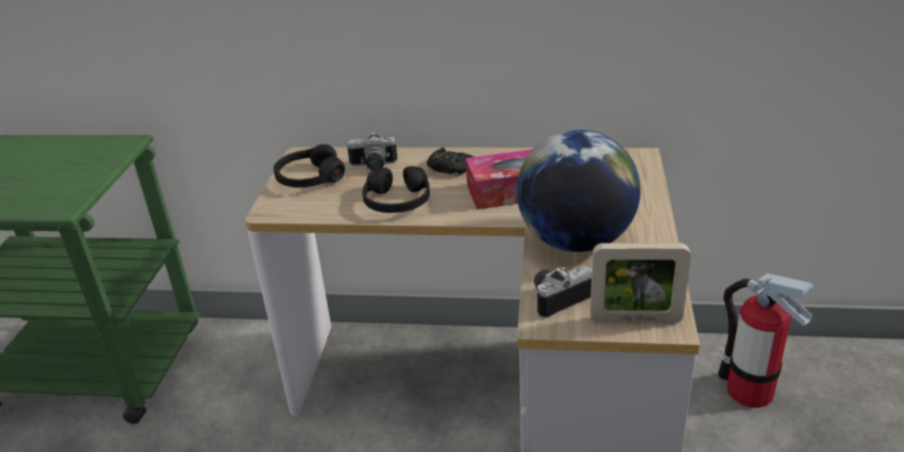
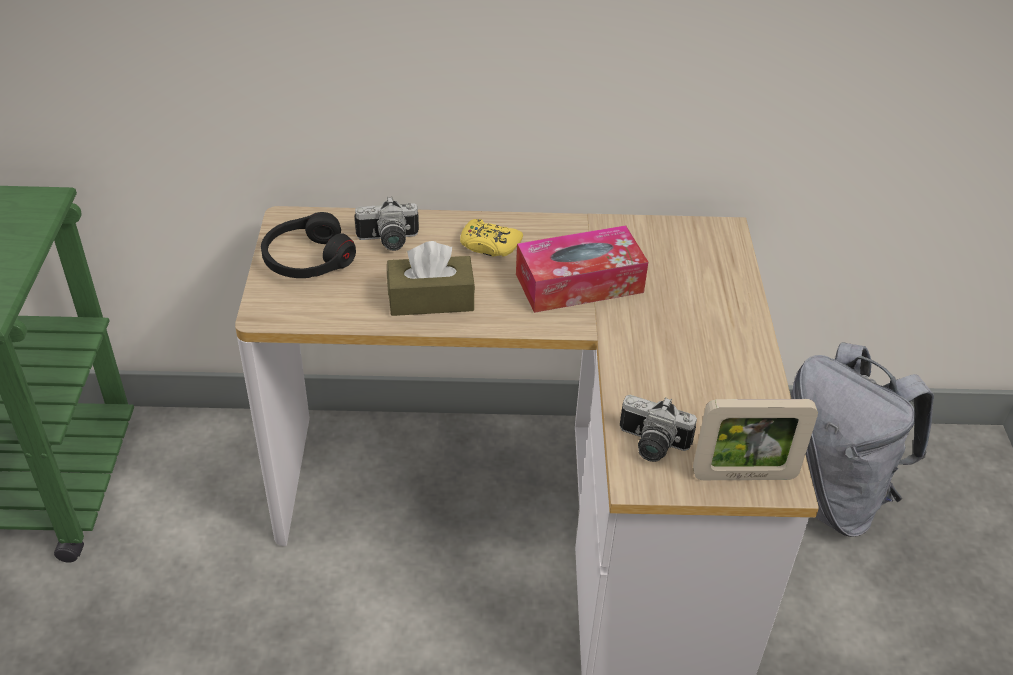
camera: 10 degrees left, 10 degrees up
black headphones [362,166,430,213] -> brown tissue box [387,241,475,316]
black game controller [427,148,474,175] -> yellow game controller [460,219,523,257]
globe [517,129,641,252] -> none
camera [534,266,592,318] -> camera turned 120 degrees counterclockwise [620,395,697,462]
fire extinguisher [718,273,813,408] -> grey backpack [790,342,934,537]

